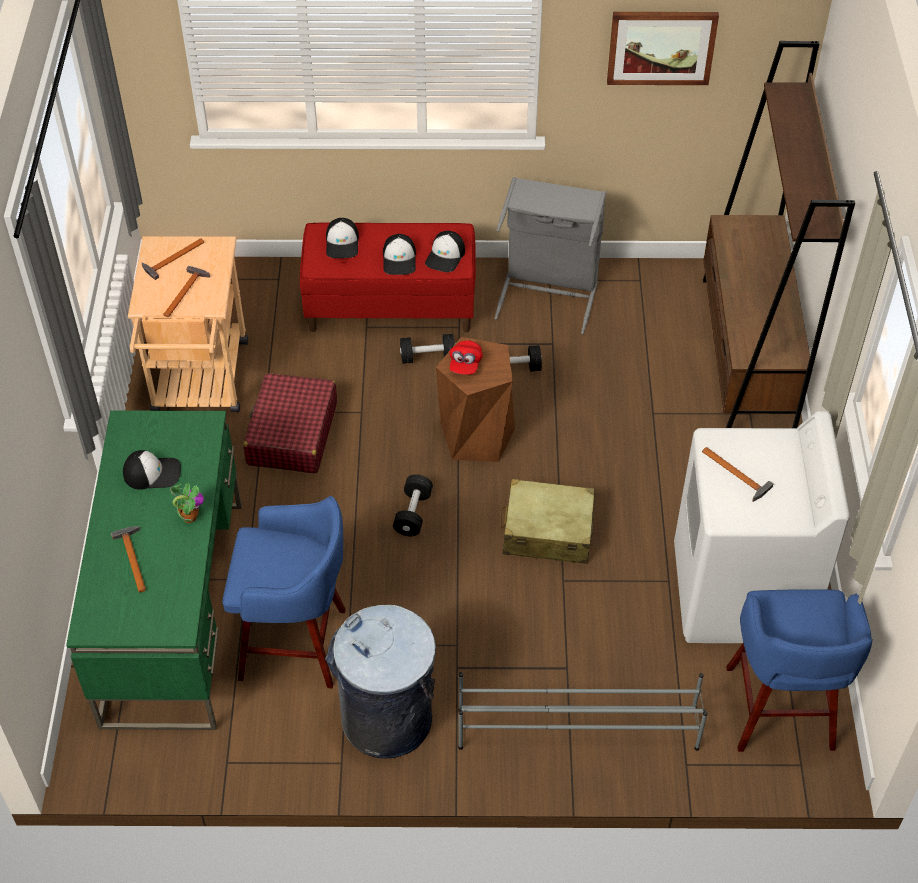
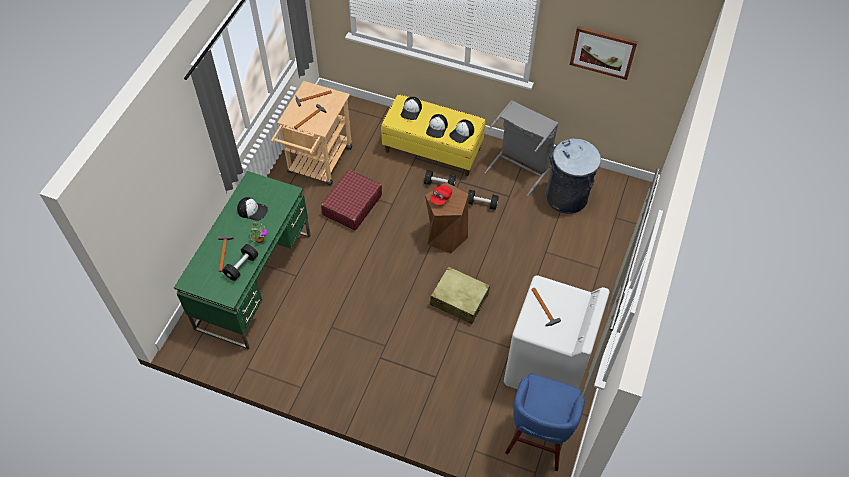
camera: 20 degrees right, 5 degrees up
blue stool [223,496,346,688] -> none
red bench [300,222,476,332] -> yellow bench [381,94,486,176]
grey trash can [325,605,436,759] -> grey trash can moved to [545,139,601,213]
black dumbbell [393,474,433,537] -> black dumbbell moved to [222,244,258,281]
grey shoe rack [458,672,708,751] -> none
brown bookcase [703,41,855,428] -> none

